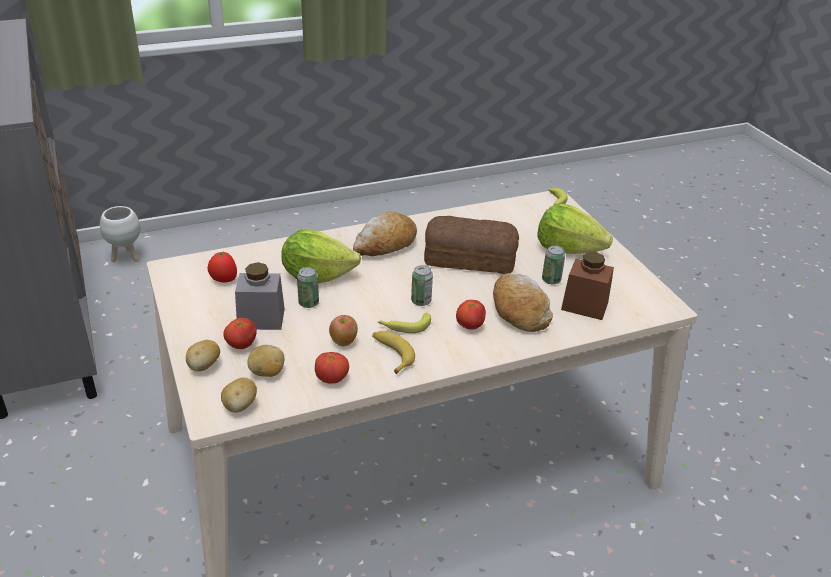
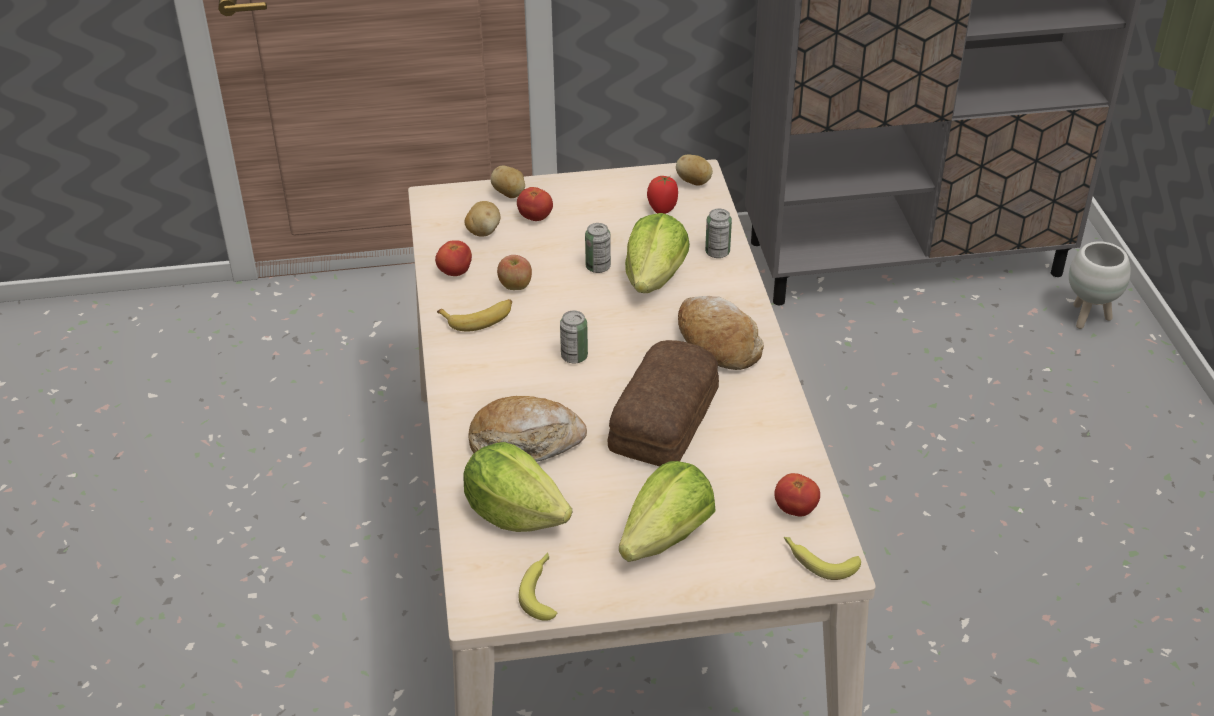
camera: 105 degrees right, 5 degrees up
potato [221,378,257,413] -> potato moved to [676,154,713,186]
grey jar [235,262,285,330] -> none
banana [378,313,431,333] -> banana moved to [519,553,557,621]
tomato [456,300,486,330] -> tomato moved to [774,473,820,517]
can [542,245,565,285] -> can moved to [705,209,732,258]
brown jar [561,252,614,320] -> lettuce [463,442,572,532]

